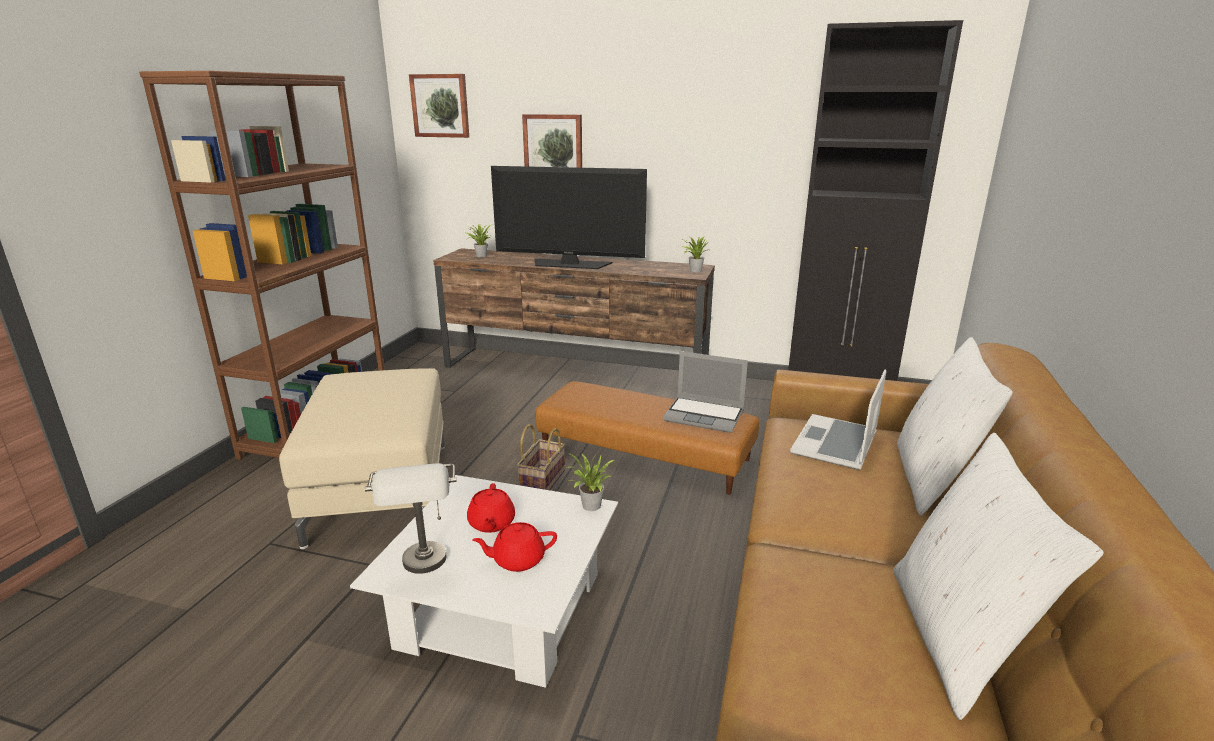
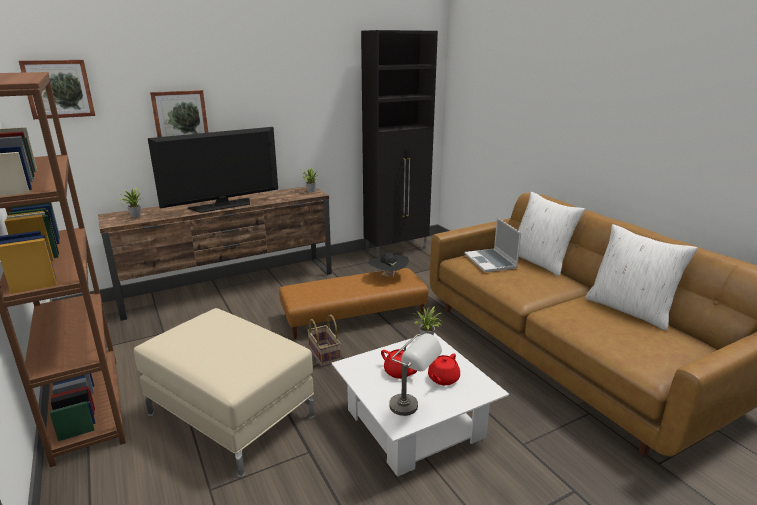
camera: 45 degrees left, 0 degrees up
laptop [663,351,748,433] -> black hat [368,252,409,278]

